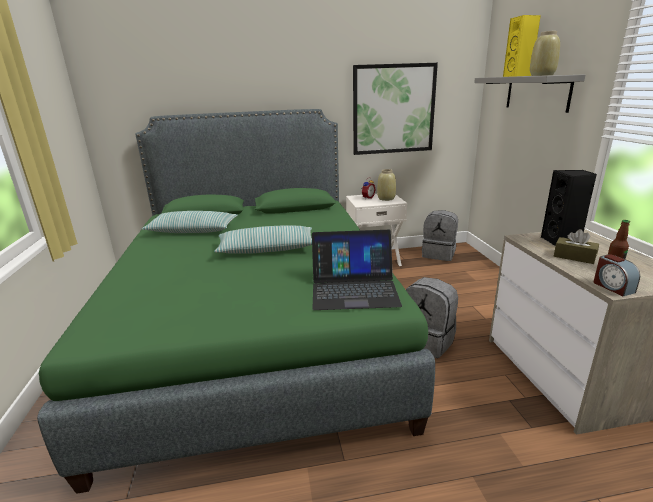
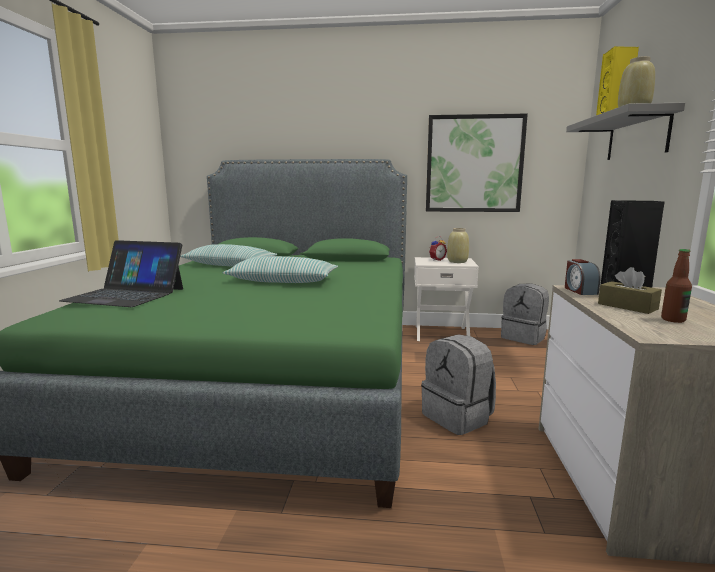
camera: 15 degrees right, 10 degrees down
laptop [312,230,402,310] -> laptop moved to [59,240,183,307]
alarm clock [594,254,640,296] -> alarm clock moved to [565,259,601,295]

